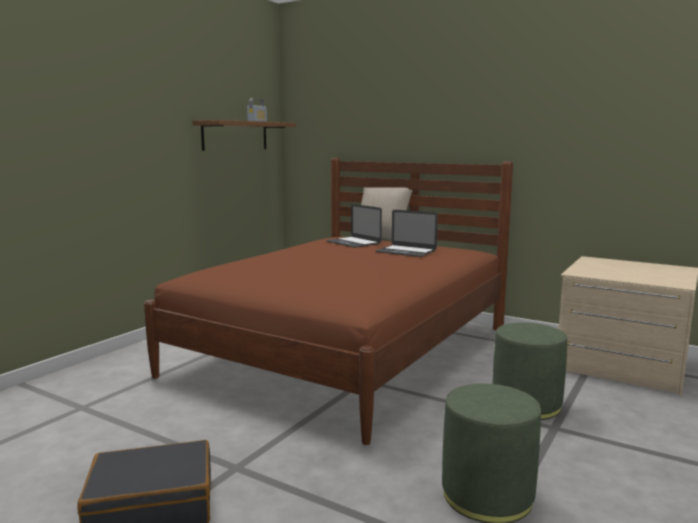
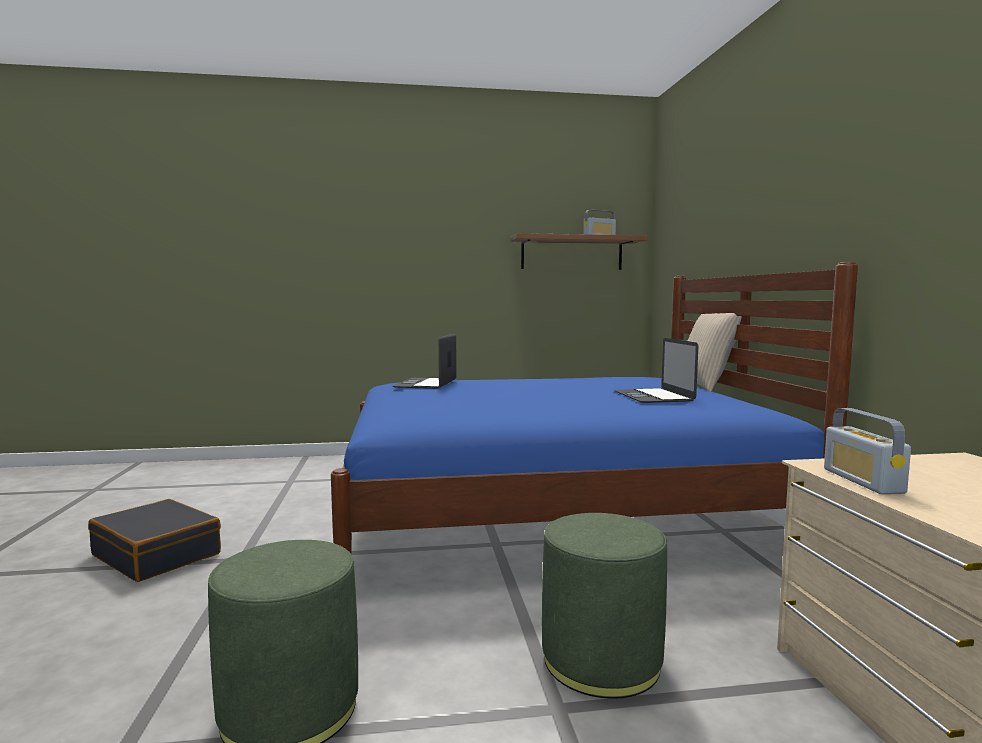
camera: 50 degrees right, 5 degrees down
brown bed [144,158,513,445] -> blue bed [331,262,858,553]
laptop [326,204,382,248] -> laptop moved to [393,334,457,389]
none -> radio [824,408,911,494]

